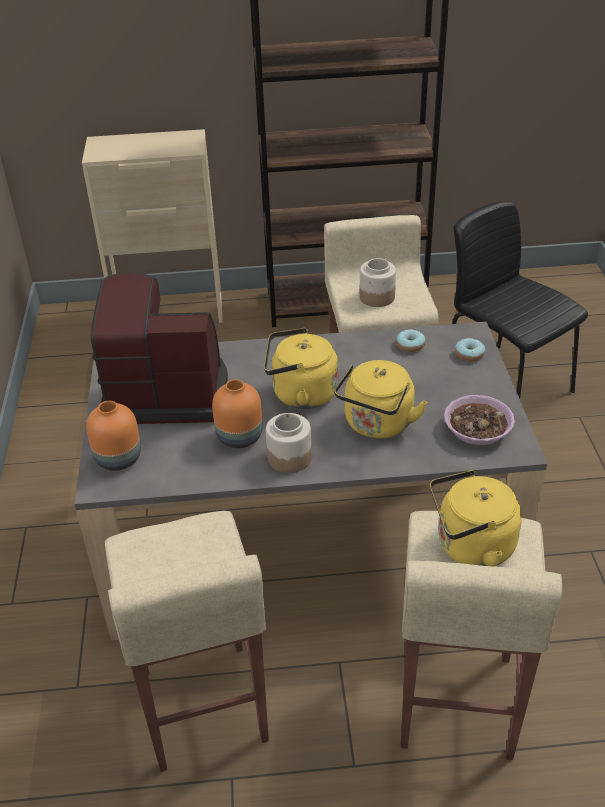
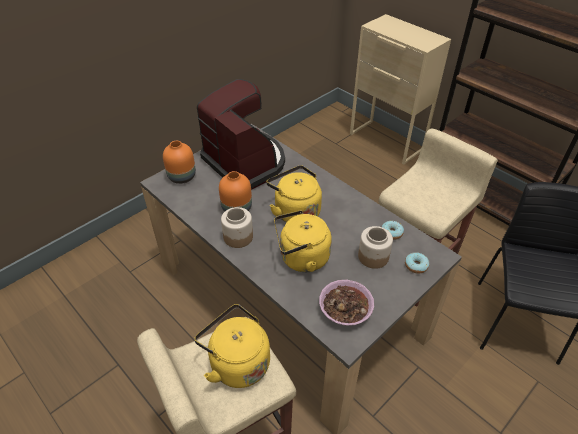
camera: 50 degrees right, 5 degrees up
beige stool [105,511,269,772] -> none
jar [360,258,396,307] -> jar moved to [358,226,393,269]

